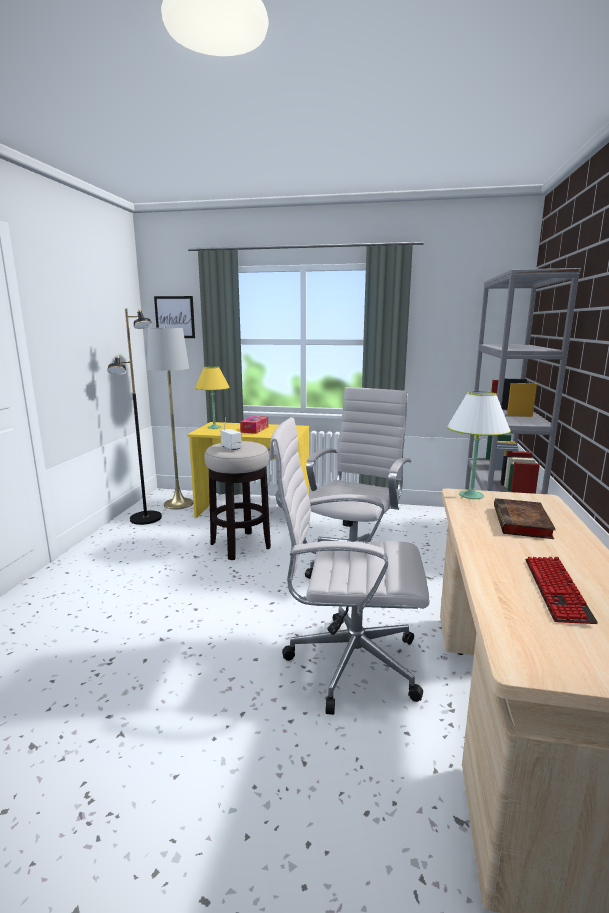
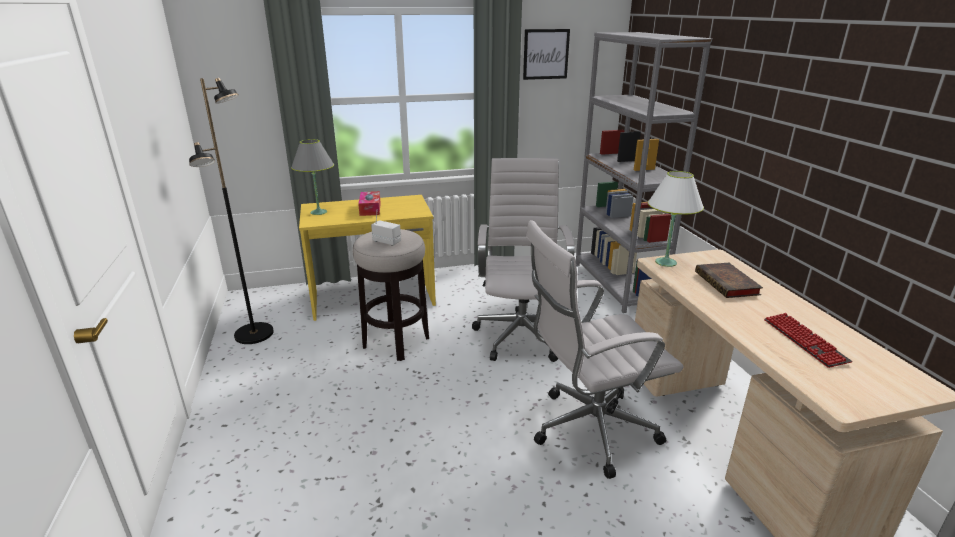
camera: 25 degrees left, 10 degrees up
grey floor lamp [147,327,193,509] -> none
picture [154,296,195,338] -> picture moved to [523,29,570,80]
yellow table lamp [195,366,230,429] -> grey table lamp [291,139,334,215]

